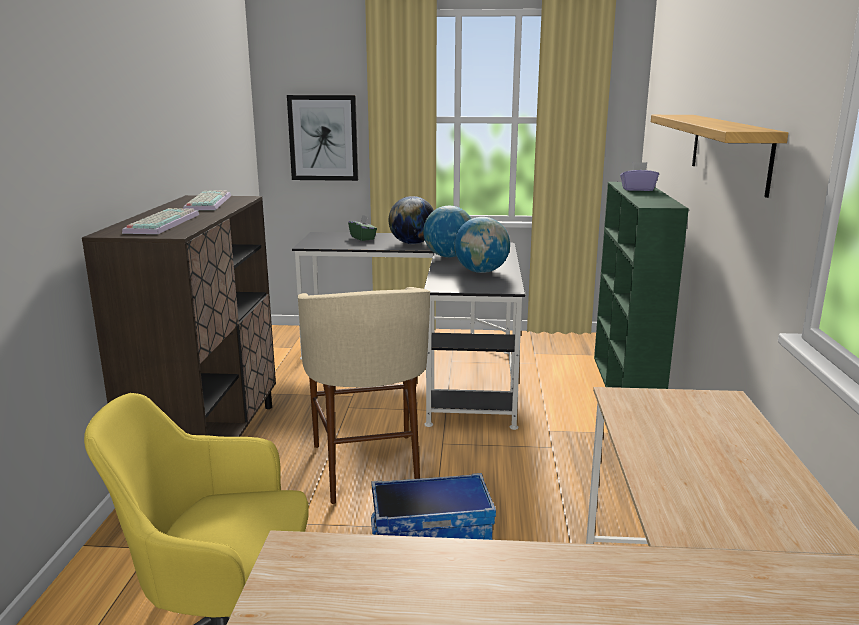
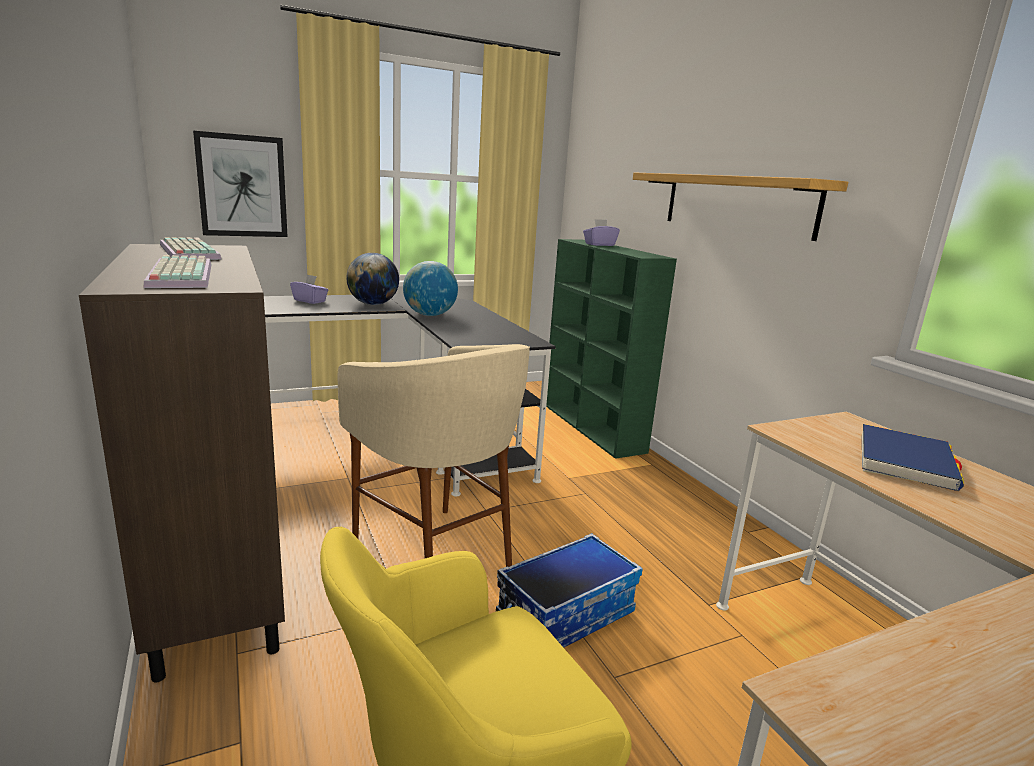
camera: 30 degrees left, 0 degrees up
green tissue box [348,215,377,241] -> purple tissue box [290,274,328,304]
globe [454,217,510,273] -> none
none -> blue book [862,424,964,491]

